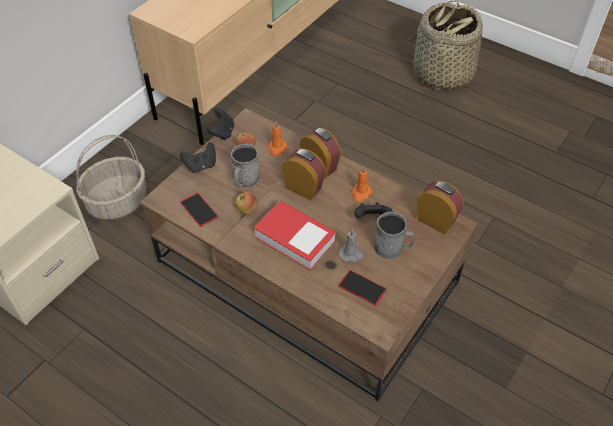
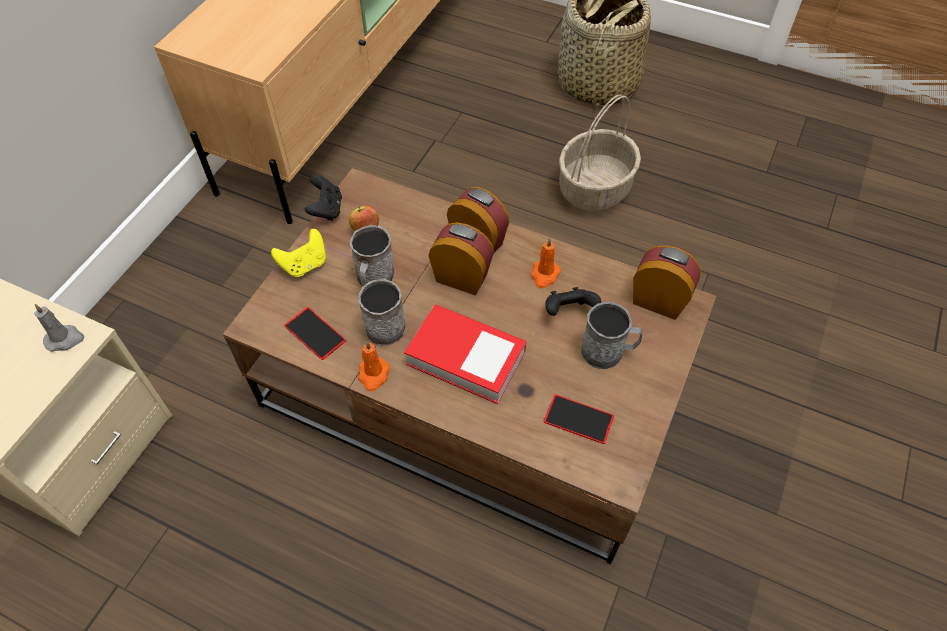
camera: 10 degrees left, 5 degrees up
basket [76,135,147,220] -> basket moved to [559,94,641,211]
black game controller [180,142,216,173] -> yellow game controller [271,229,326,277]
apple [235,192,257,214] -> grey mug [358,278,406,345]
orange candle [268,121,287,157] -> orange candle moved to [359,341,390,392]
grey candle [339,229,364,262] -> grey candle moved to [34,304,84,352]

